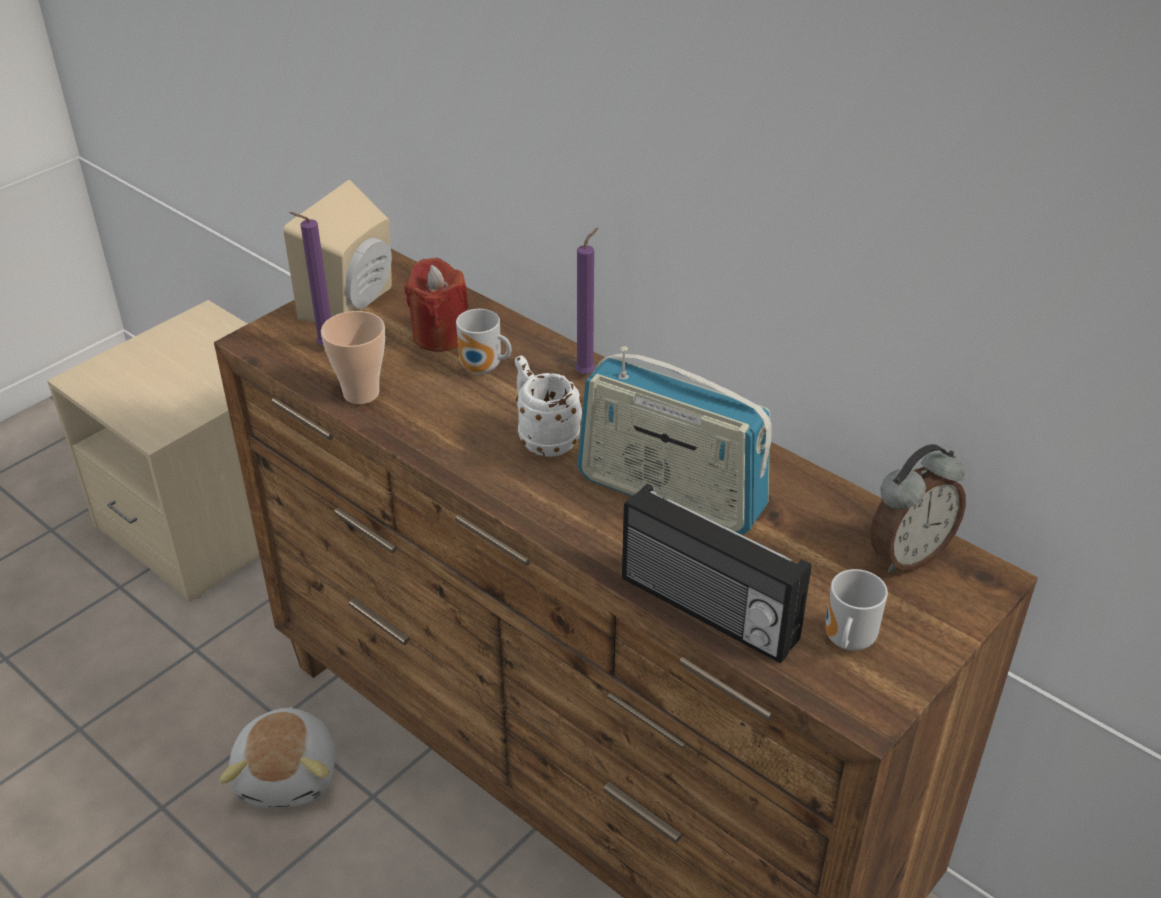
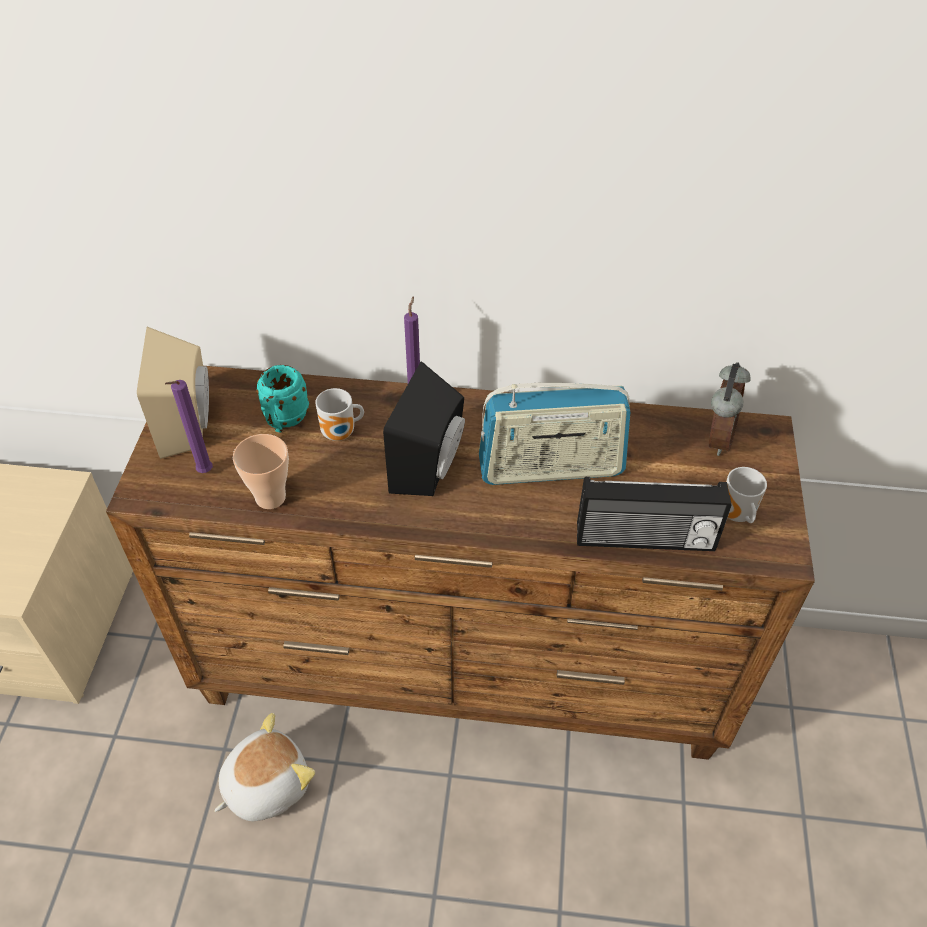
camera: 35 degrees left, 10 degrees up
plush toy [220,707,336,808] -> plush toy turned 90 degrees counterclockwise [214,713,315,821]
red candle [404,258,469,352] -> turquoise mug [256,365,309,433]
white mug [515,356,582,457] -> black speaker [383,361,465,496]

